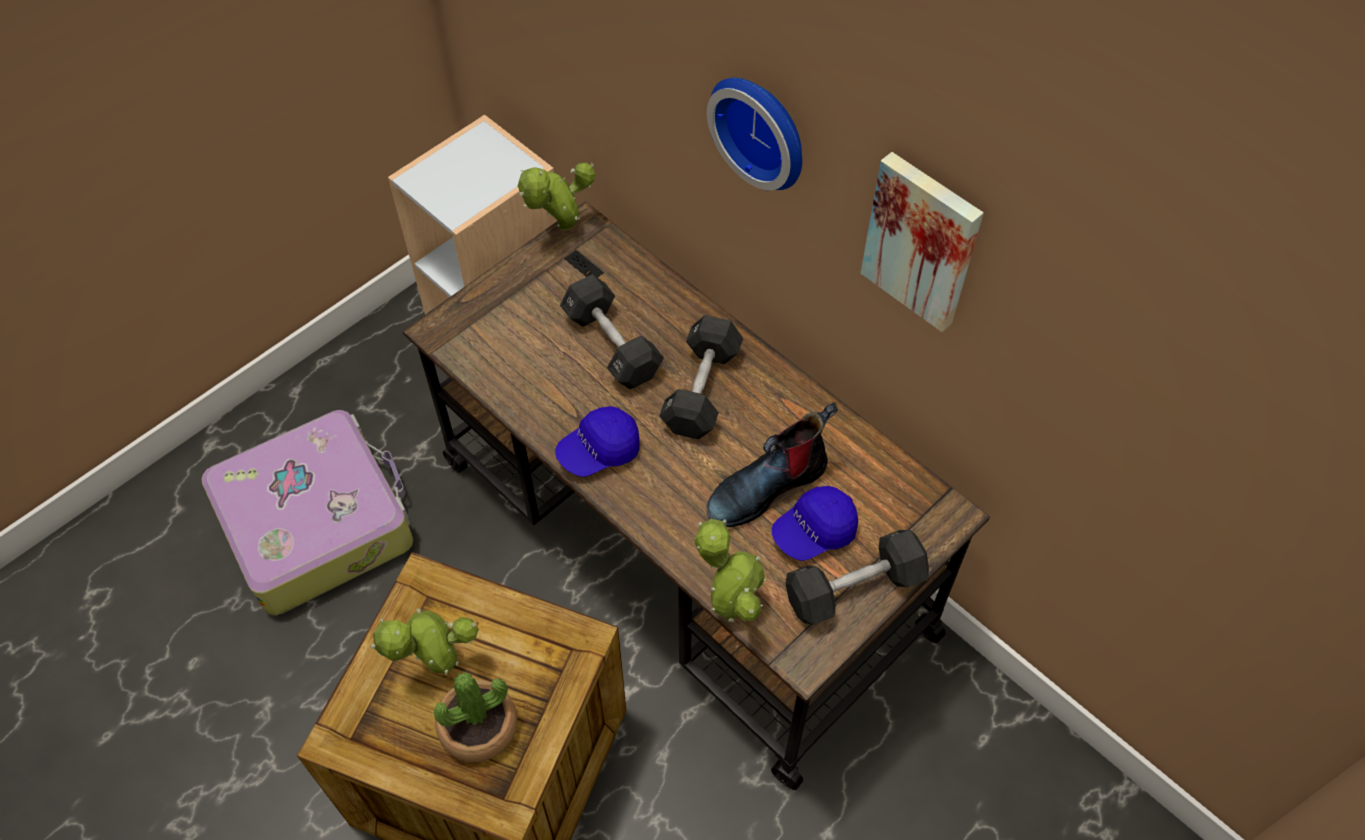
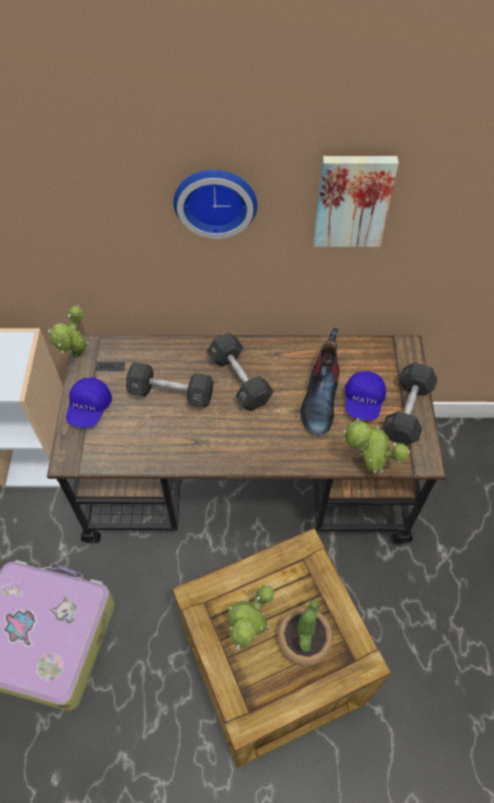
camera: 45 degrees left, 0 degrees up
blue cap [555,406,640,477] -> blue cap moved to [66,378,112,427]

